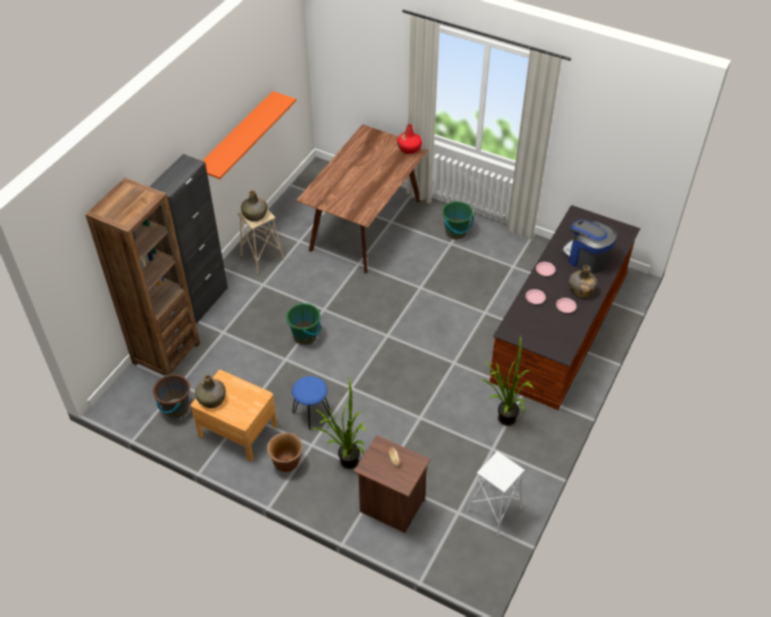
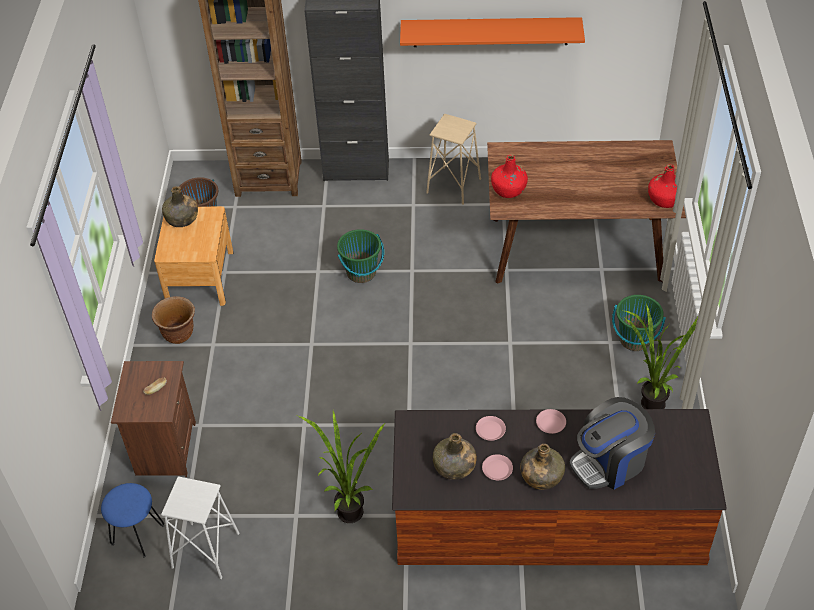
camera: 65 degrees right, 0 degrees up
green bottle [241,190,267,221] -> green bottle moved to [433,433,477,480]
blue stool [292,376,330,430] -> blue stool moved to [101,483,165,557]
potted plant [312,377,367,469] -> potted plant moved to [625,304,698,409]
coffee machine [562,219,617,274] -> coffee machine turned 135 degrees counterclockwise [569,397,655,490]
none -> red bottle [491,155,528,198]

